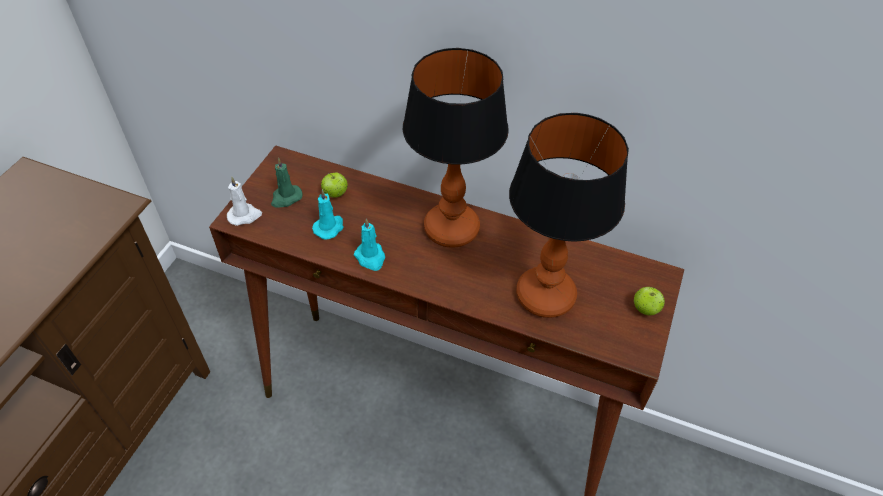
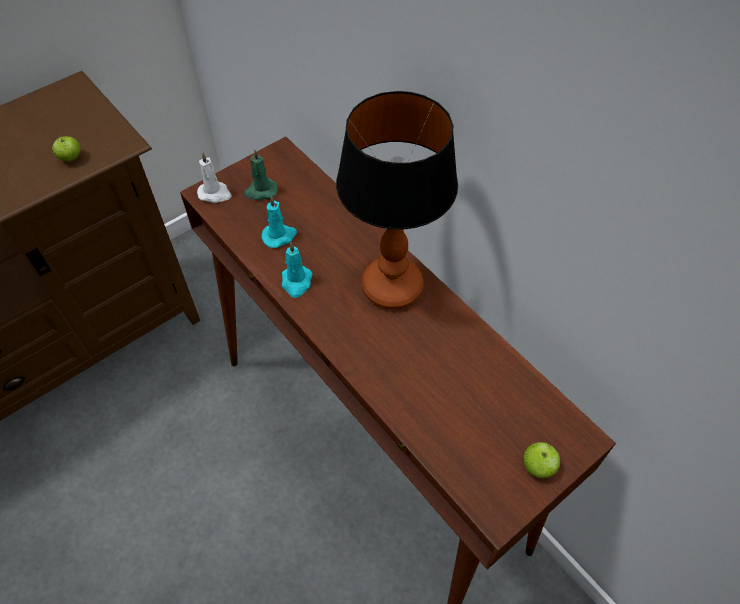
camera: 30 degrees right, 5 degrees up
apple [321,172,348,198] -> apple moved to [52,135,81,162]
table lamp [509,113,629,318] -> none

